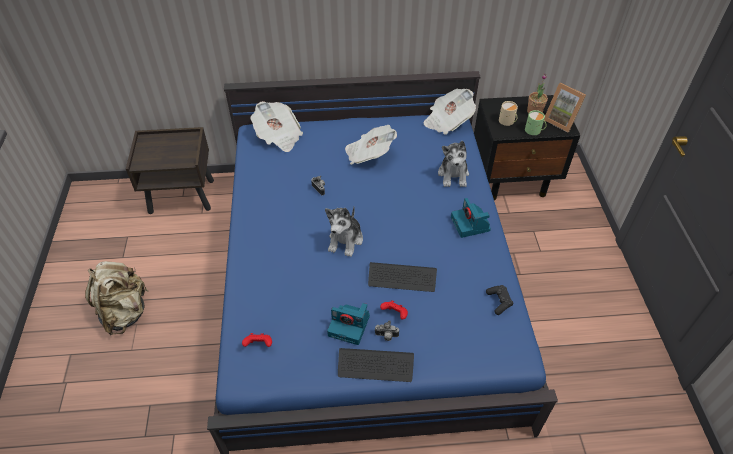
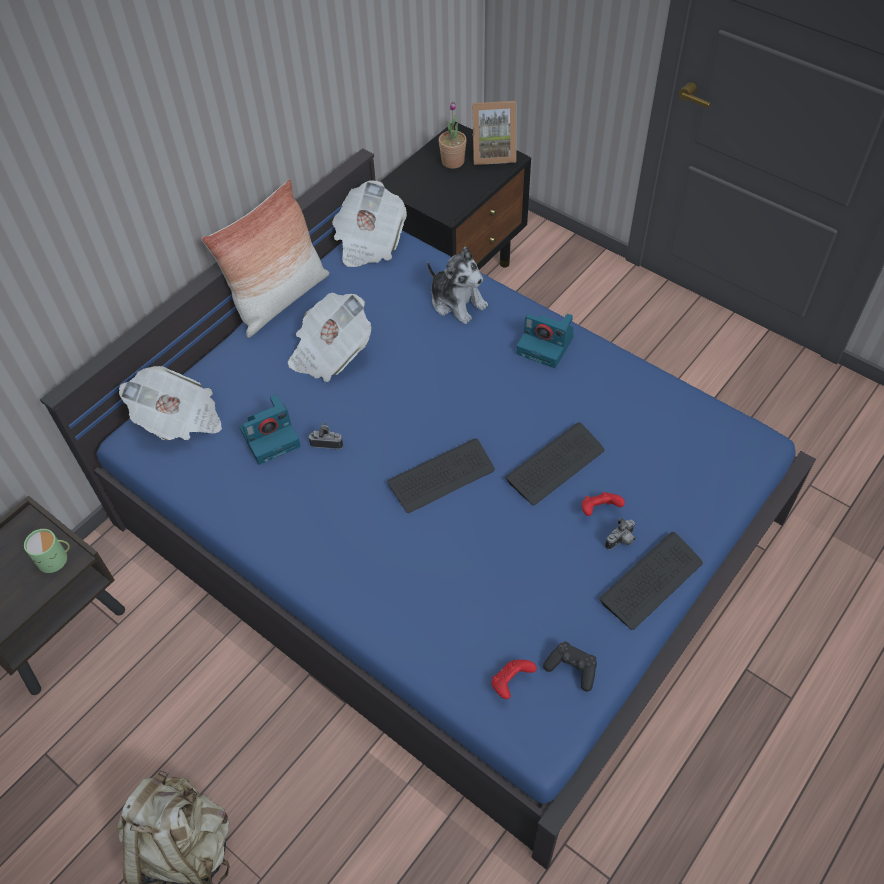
camera: 45 degrees left, 5 degrees up
plush toy [325,207,363,257] -> keyboard [387,438,495,513]
camera [327,303,370,345] -> camera moved to [239,394,300,465]
black game controller [486,285,513,315] -> black game controller moved to [543,641,597,692]
beige mug [499,101,518,126] -> none
green mug [525,110,547,135] -> green mug moved to [24,529,70,573]
none -> pillow [201,179,329,338]

